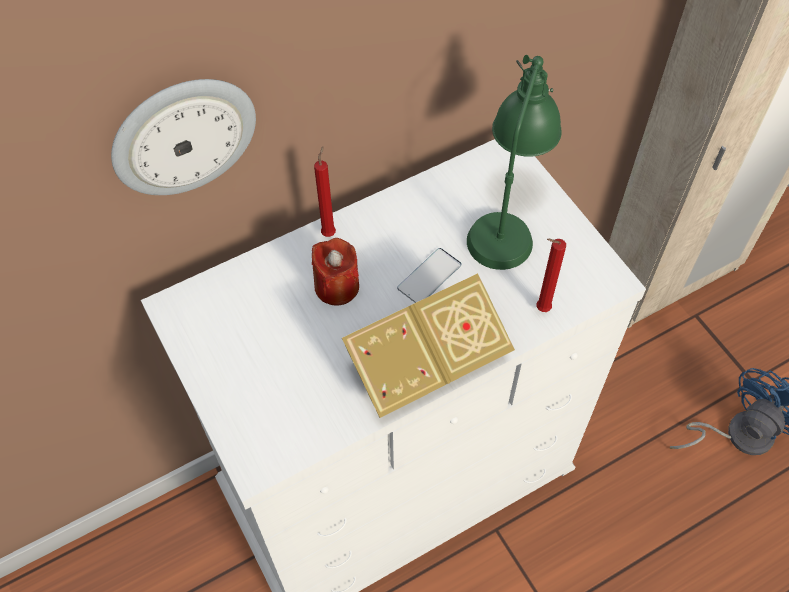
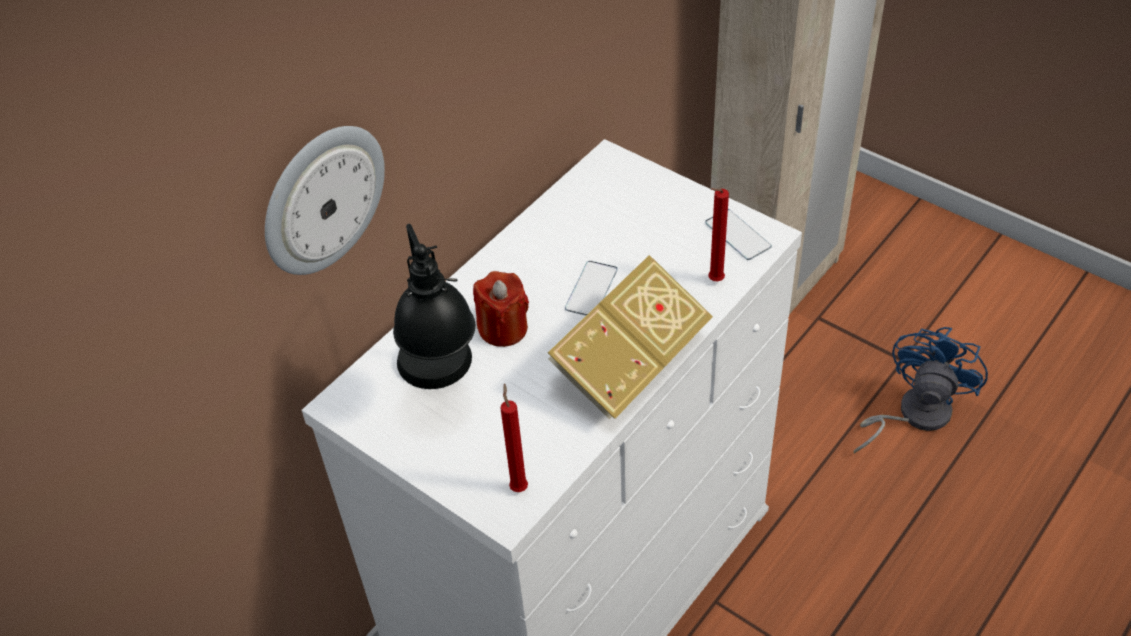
camera: 20 degrees left, 10 degrees down
red candle [314,146,336,237] -> red candle moved to [500,383,528,492]
green table lamp [467,55,562,270] -> none
none -> black table lamp [393,224,475,389]
none -> phone [705,209,772,260]

